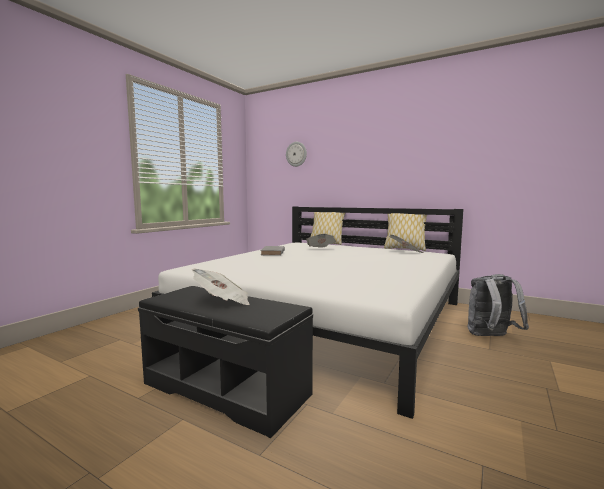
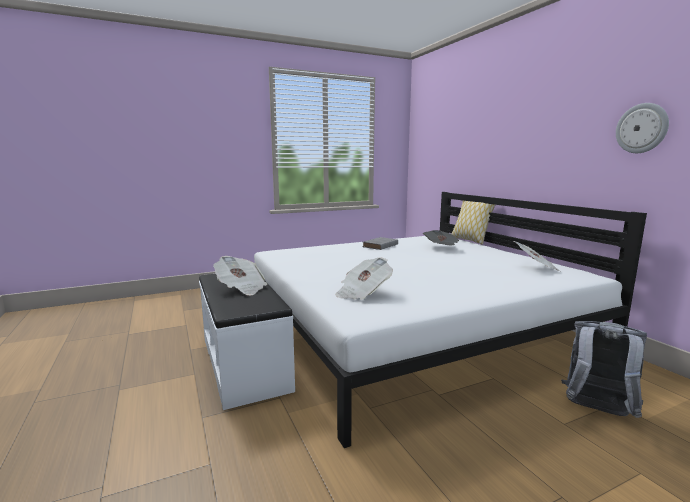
camera: 35 degrees right, 5 degrees up
black bench [138,286,313,438] -> white bench [199,274,295,410]
wall clock [286,142,307,167] -> wall clock moved to [616,103,669,153]
pillow [384,213,427,251] -> none
none -> newspaper [335,257,393,300]

